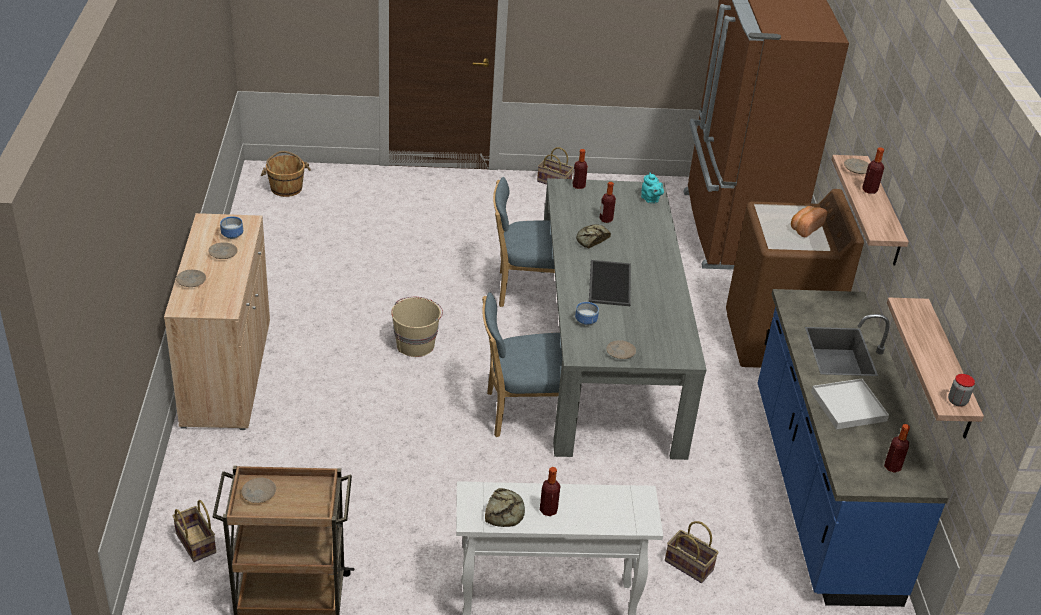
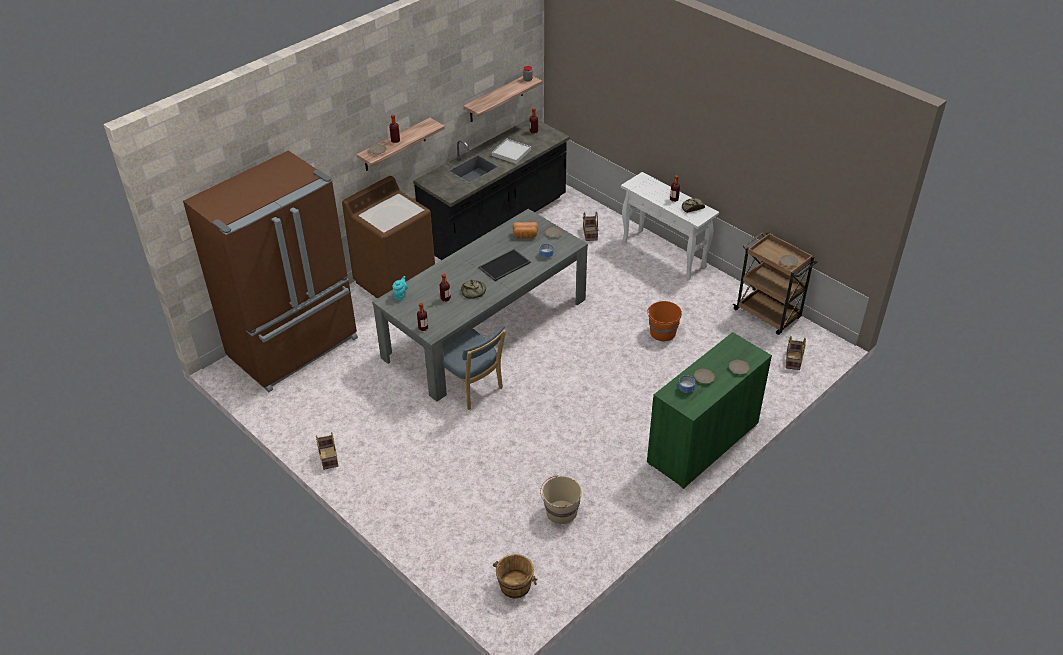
camera: 130 degrees left, 5 degrees up
beige cabinet [164,213,270,430] -> green cabinet [647,332,772,489]
beige bucket [391,297,443,357] -> beige bucket moved to [540,476,582,524]
blue chair [482,292,562,437] -> none
blue counter [758,289,948,607] -> black counter [413,118,570,260]
bread [791,206,827,237] -> bread moved to [513,222,538,239]
none -> orange bucket [647,301,682,341]

